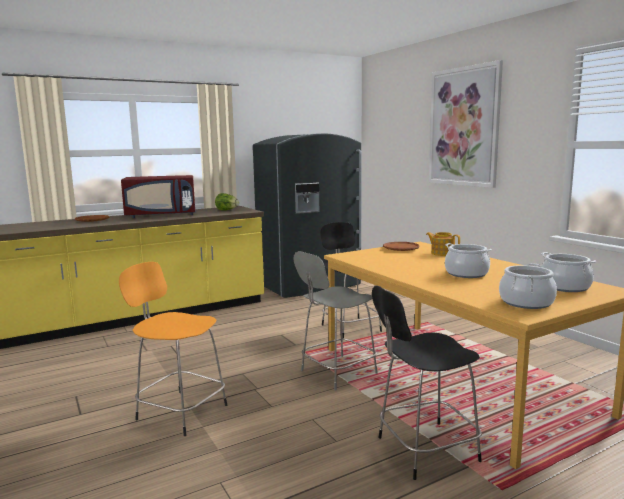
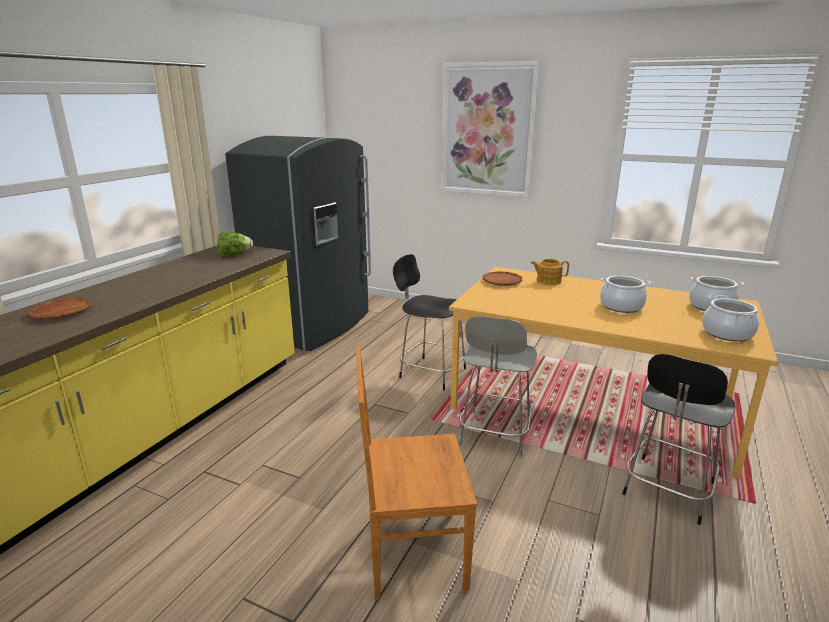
camera: 35 degrees left, 10 degrees up
orange stool [119,262,227,436] -> brown chair [356,348,477,600]
red microwave [121,175,195,218] -> none

